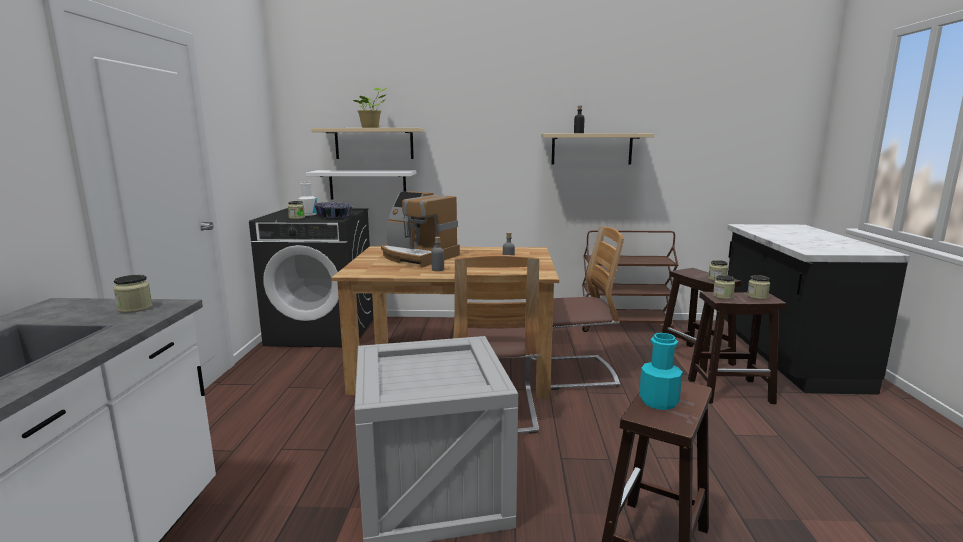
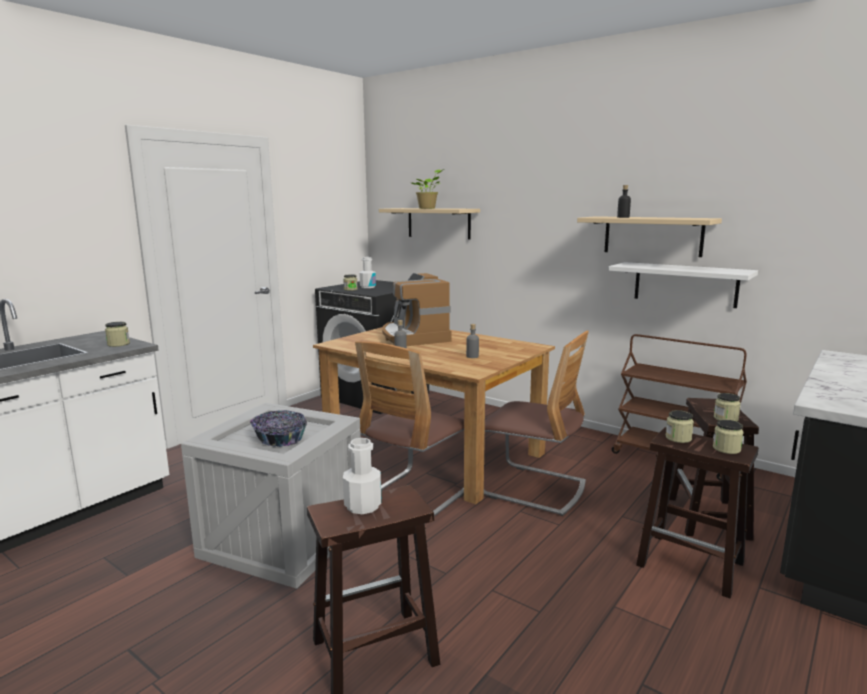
camera: 35 degrees right, 0 degrees up
white shelf [306,170,416,199] -> white shelf moved to [608,262,758,308]
bowl [314,202,353,218] -> bowl moved to [250,410,307,447]
turquoise bottle [639,333,683,410] -> white bottle [343,438,381,514]

